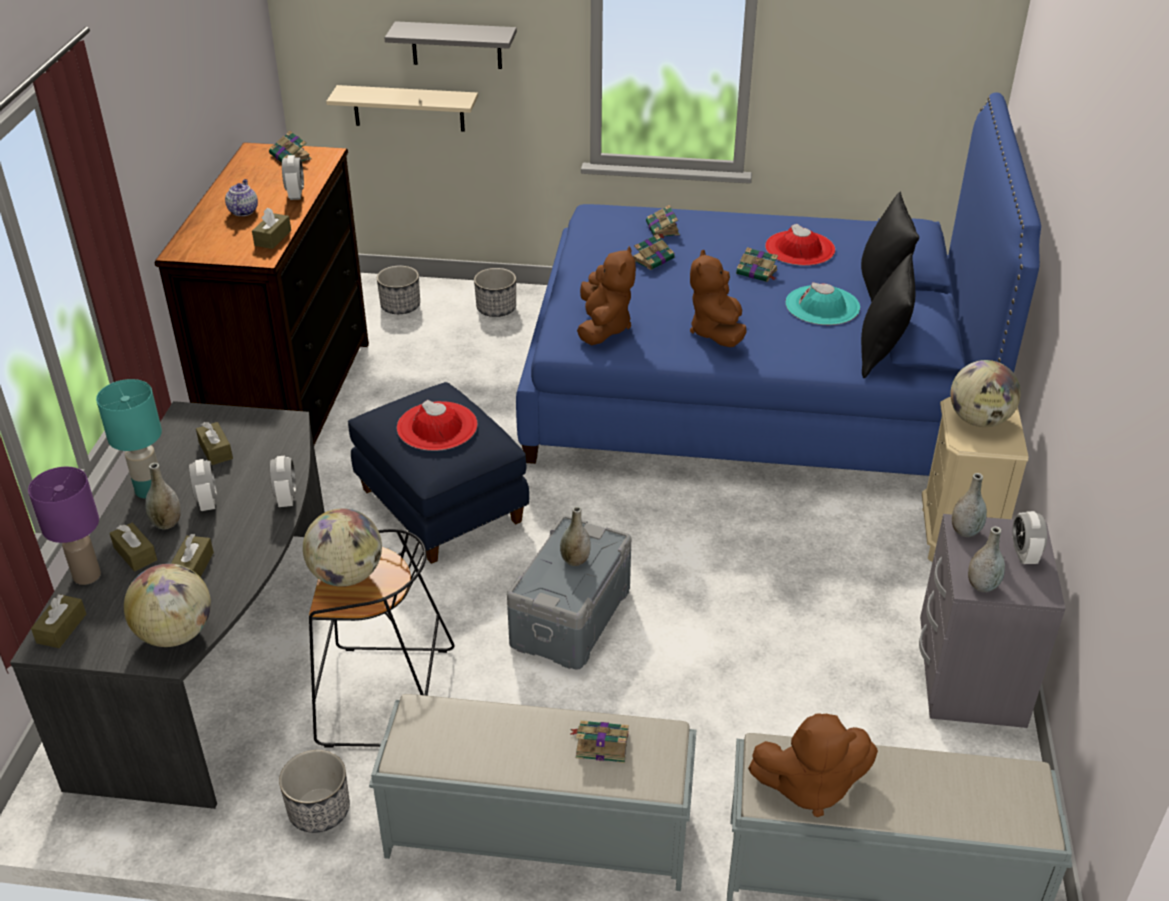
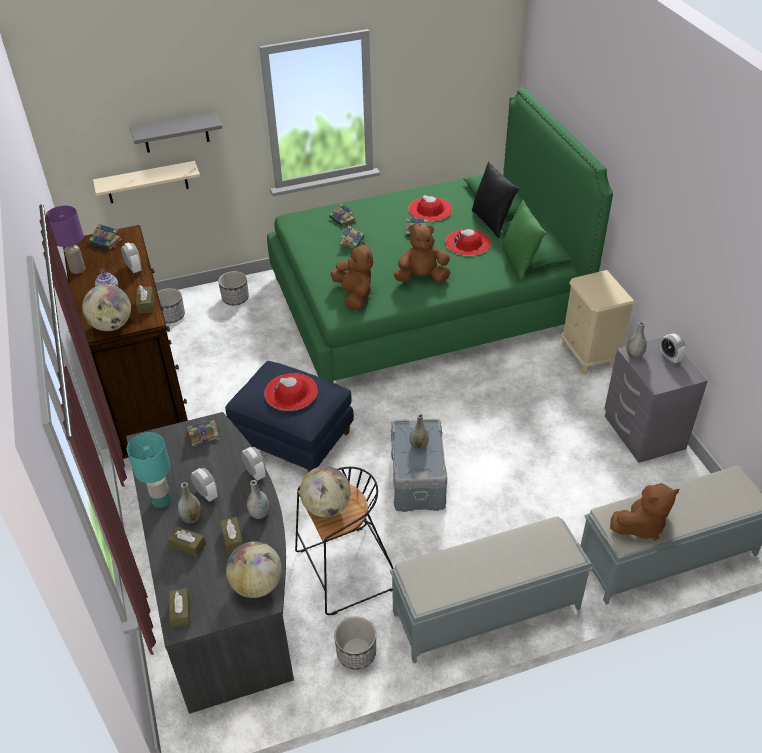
camera: 25 degrees left, 5 degrees up
purple table lamp [28,467,101,585] -> purple table lamp moved to [45,206,85,274]
brown tissue box [196,422,233,465] -> none
blue bed [516,92,1041,476] -> green bed [267,87,613,382]
book [570,720,629,763] -> book moved to [183,420,219,446]
brown plush toy [690,249,747,347] -> brown plush toy turned 105 degrees clockwise [394,225,450,283]
turquoise hat [785,282,860,325] -> red hat [445,229,491,256]
black pillow [861,253,915,378] -> green pillow [503,200,546,282]
globe [950,360,1021,427] -> globe moved to [82,284,131,331]
grey vase [968,526,1005,592] -> grey vase moved to [247,480,270,519]

